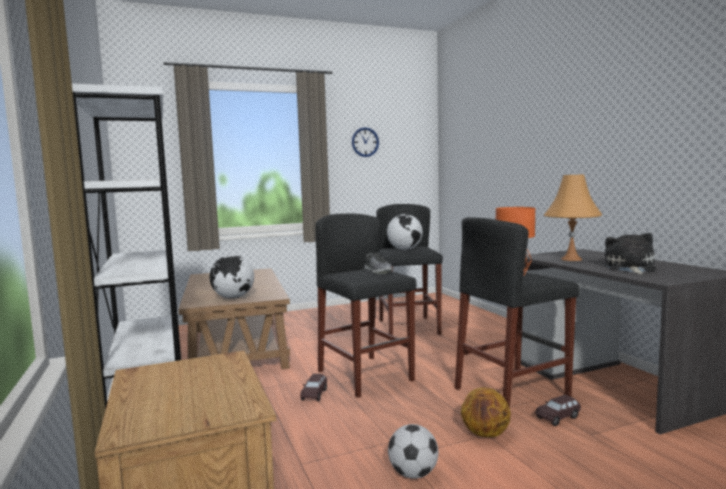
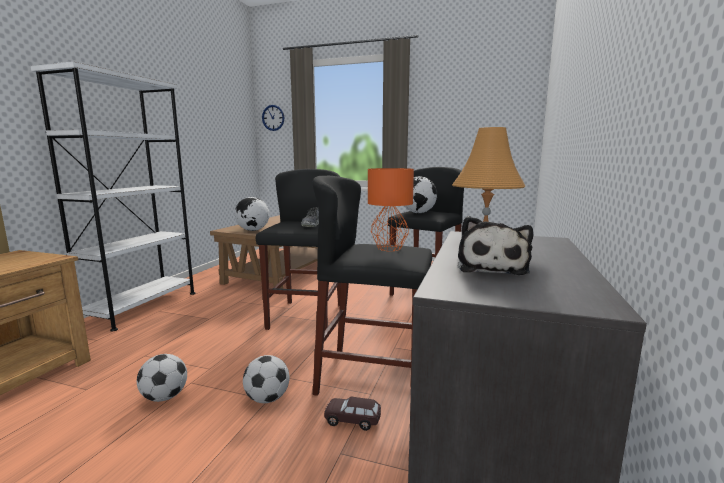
camera: 40 degrees right, 5 degrees up
brown toy car [300,374,327,401] -> none
wall clock [352,127,379,157] -> wall clock moved to [262,105,284,131]
basketball [461,387,511,437] -> football [243,355,290,403]
plush toy [604,233,656,275] -> plush toy turned 135 degrees clockwise [458,216,533,275]

